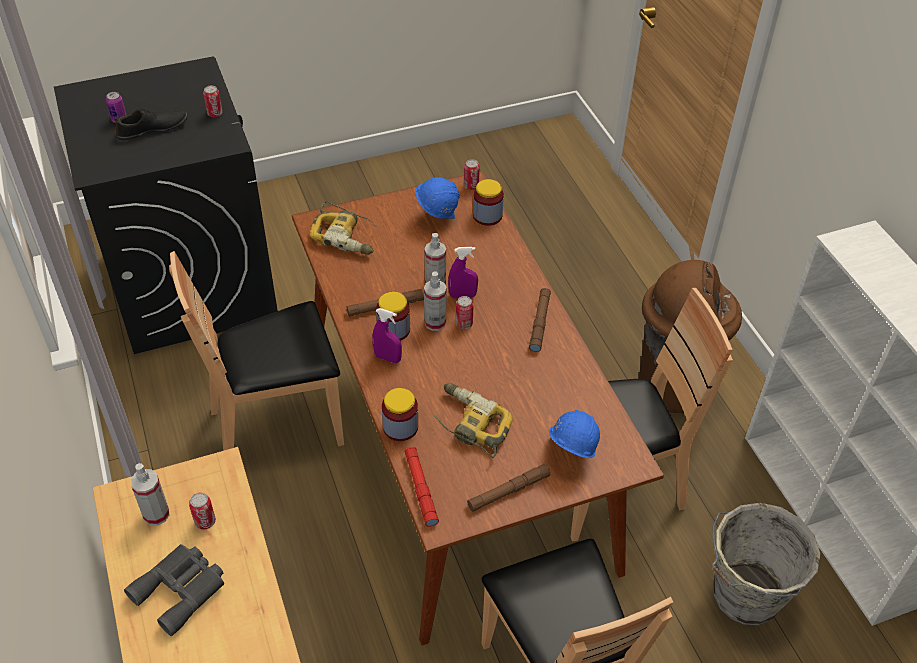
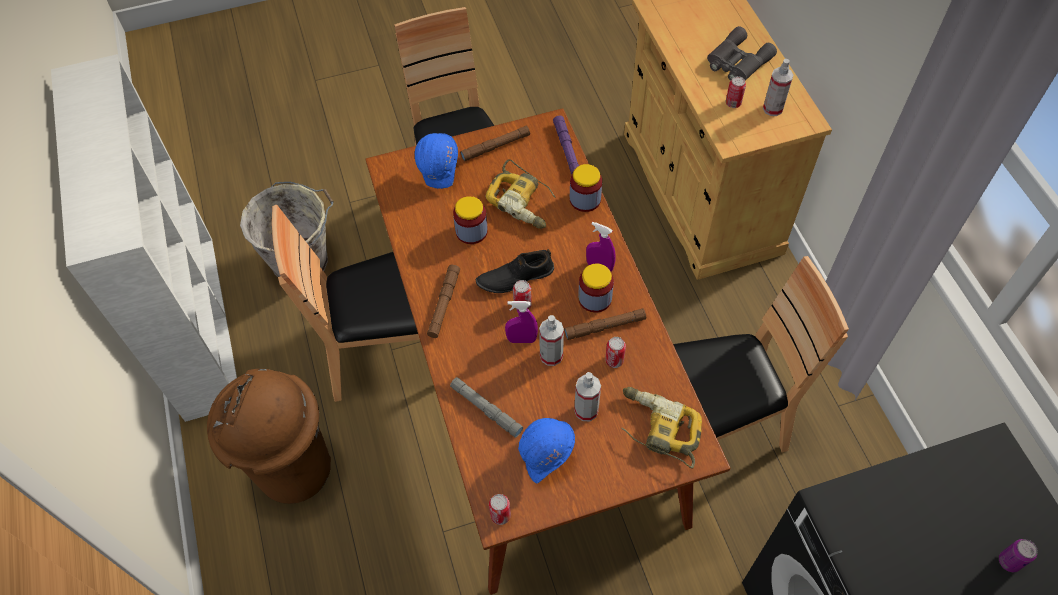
camera: 175 degrees left, 10 degrees up
black shoe [114,108,188,140] -> black shoe moved to [476,249,554,293]
can [203,85,223,117] -> can moved to [605,337,626,368]
red flashlight [405,447,439,527] -> purple flashlight [553,115,579,175]
spray bottle [424,271,447,331] -> spray bottle moved to [574,372,601,421]
jar [473,179,504,226] -> jar moved to [453,196,488,244]
none -> grey flashlight [450,377,523,438]

